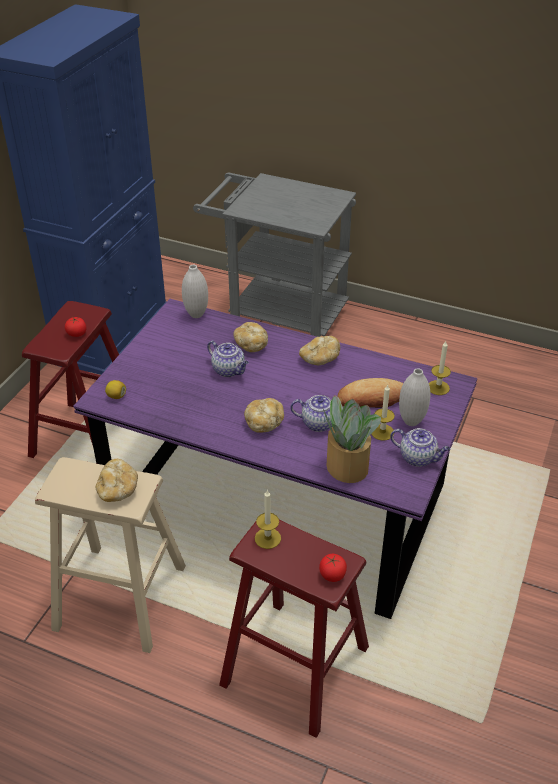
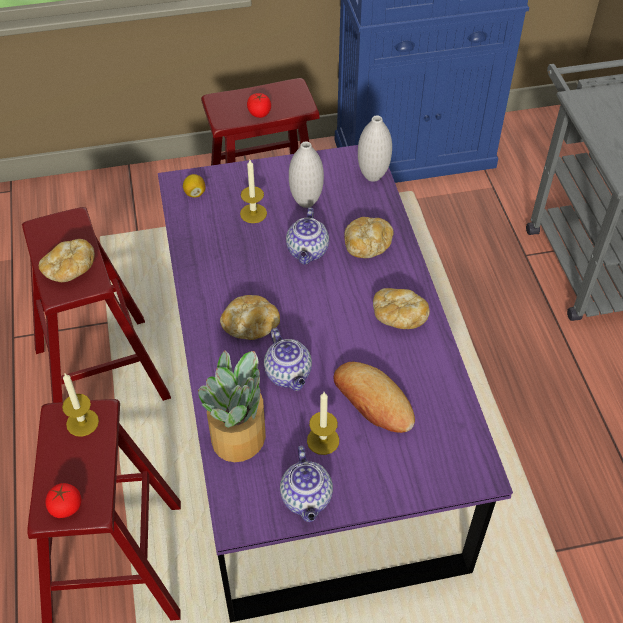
camera: 55 degrees right, 10 degrees up
beige stool [35,457,186,653] -> red stool [22,207,171,403]
white vase [399,368,430,426] -> white vase moved to [289,141,324,208]
candle [429,341,451,395] -> candle moved to [240,160,267,223]

